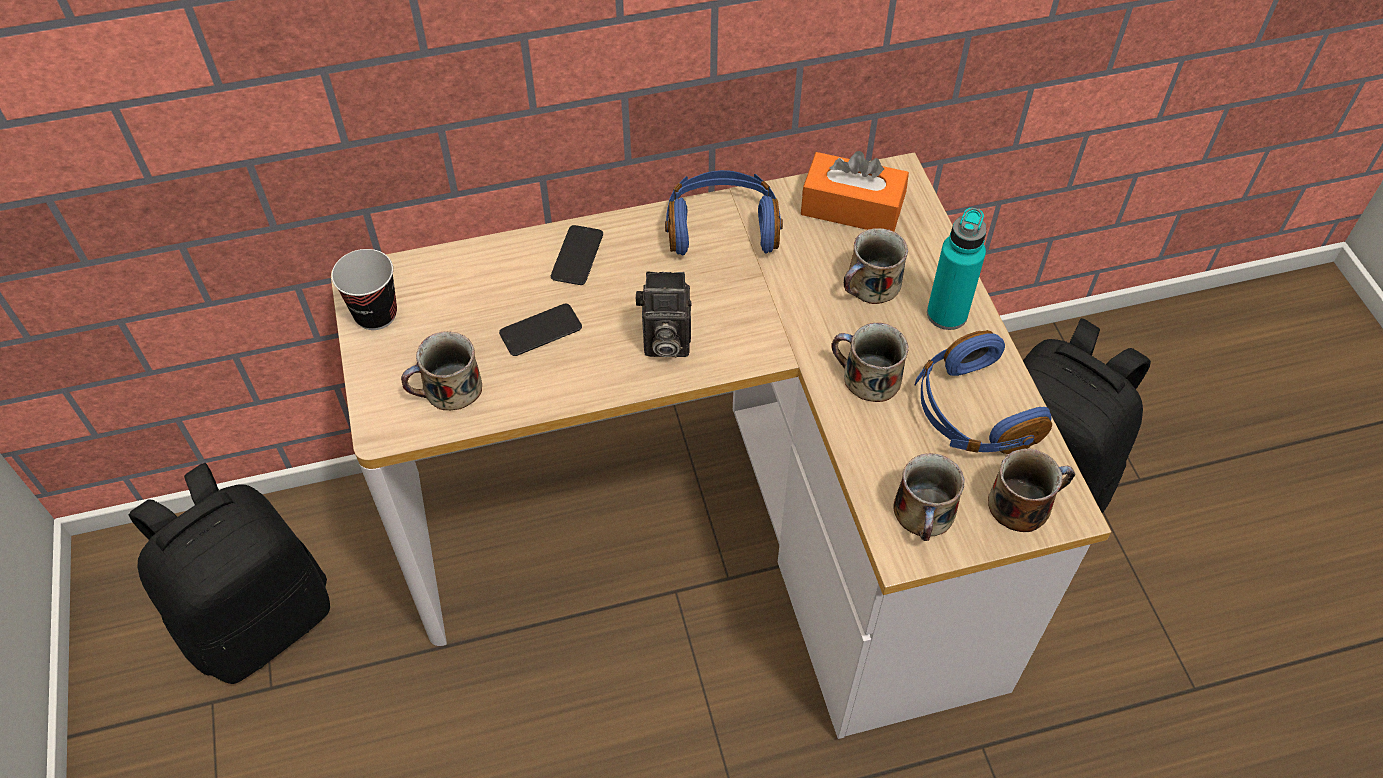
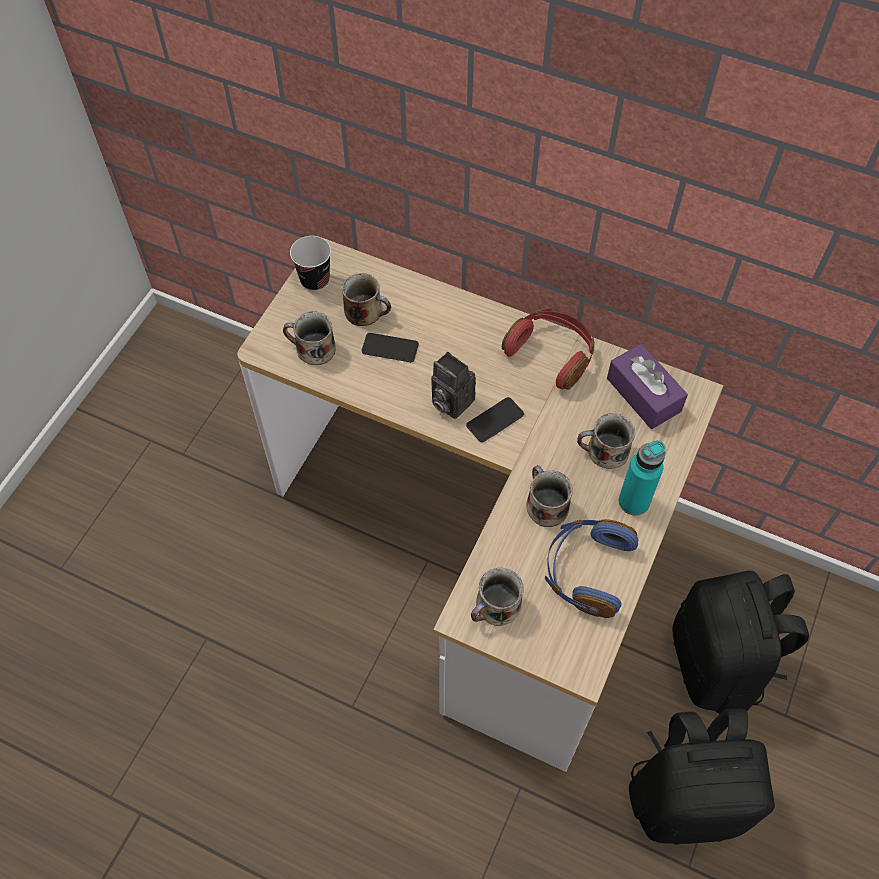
camera: 40 degrees right, 5 degrees up
black backpack [129,463,330,684] -> black backpack moved to [629,708,775,845]
phone [551,225,603,285] -> phone moved to [466,397,524,442]
blue headphones [665,170,783,255] -> red headphones [502,308,594,390]
orange tissue box [801,151,909,231] -> purple tissue box [607,344,688,429]
mug [988,449,1075,532] -> mug moved to [342,273,391,326]

